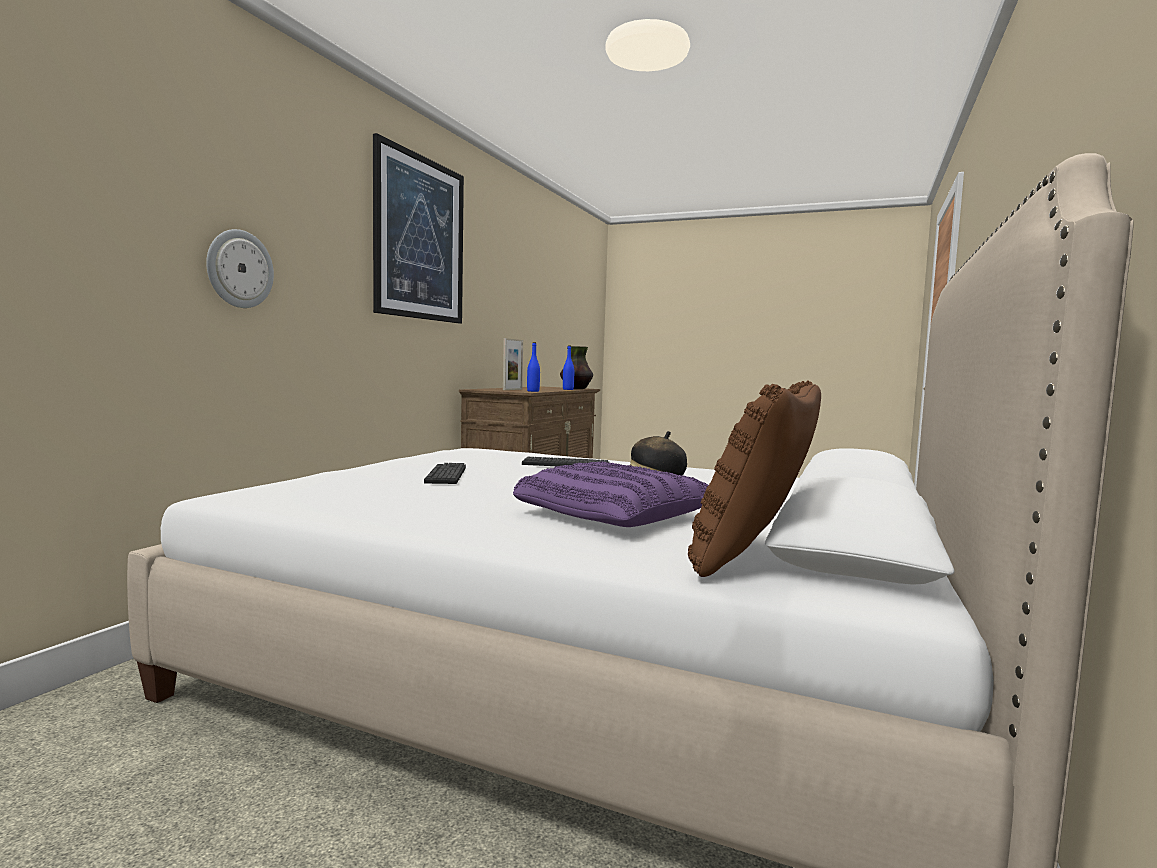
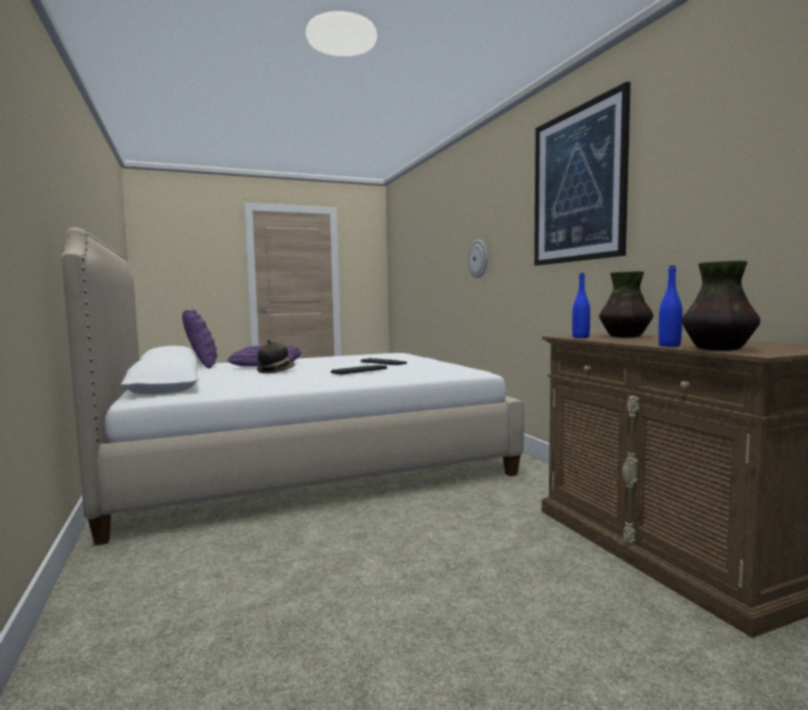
camera: 135 degrees right, 0 degrees up
picture frame [503,338,523,390] -> vase [599,271,653,338]
brown pillow [688,380,821,577] -> purple pillow [182,310,218,368]

